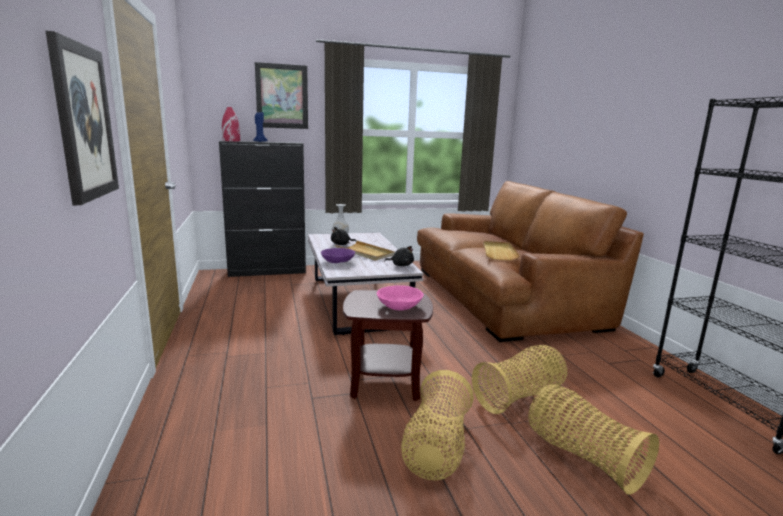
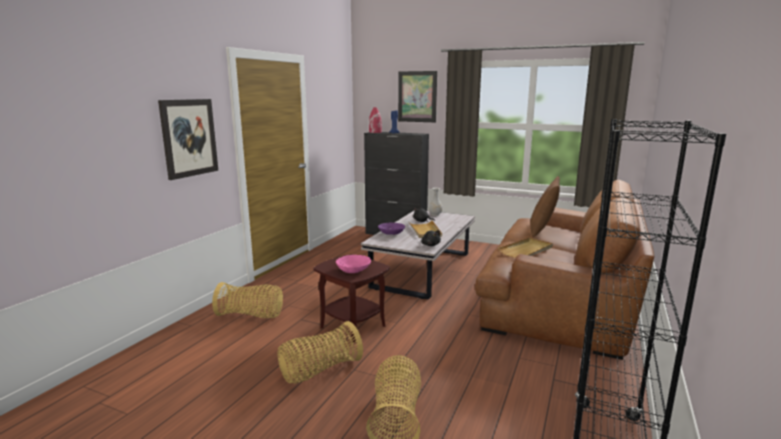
camera: 40 degrees right, 0 degrees up
basket [472,345,567,414] -> basket moved to [212,282,283,318]
none -> brown pillow [531,176,560,237]

